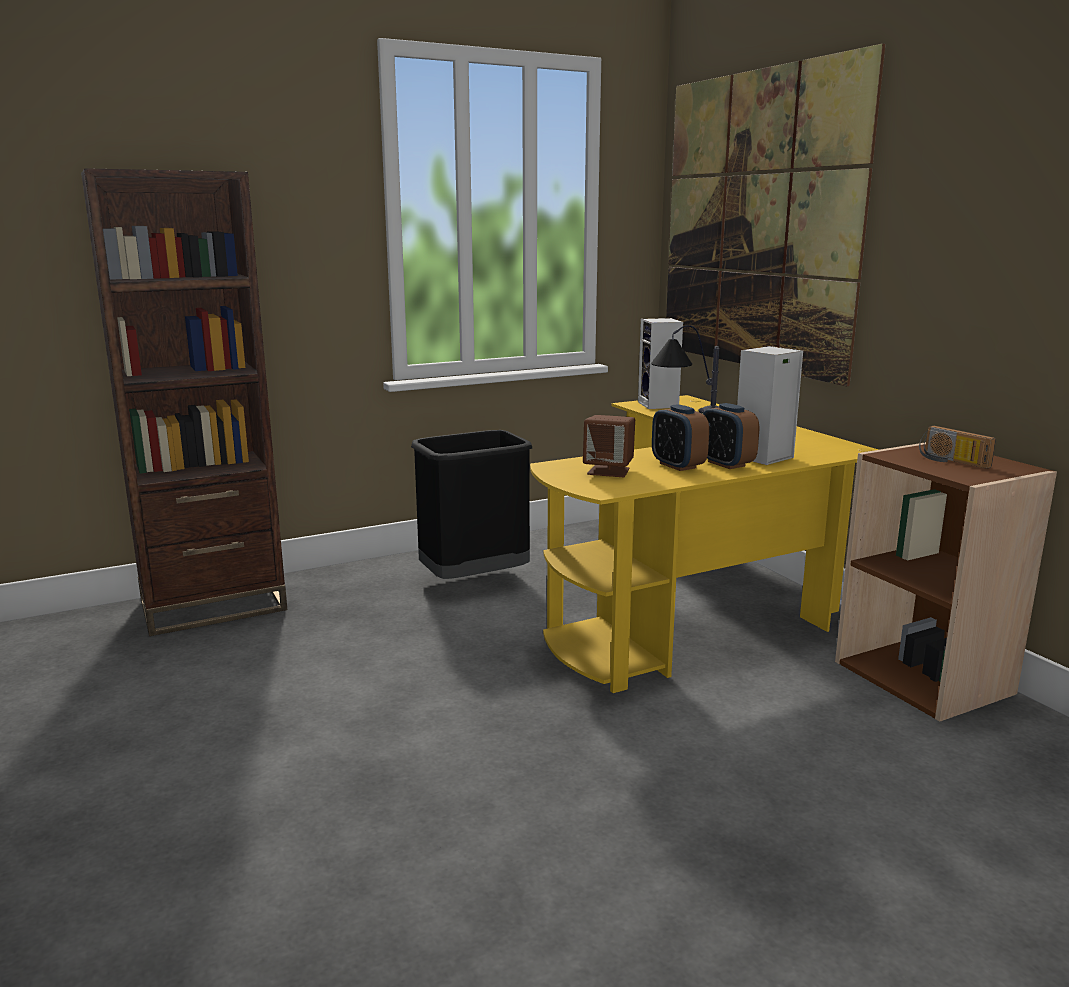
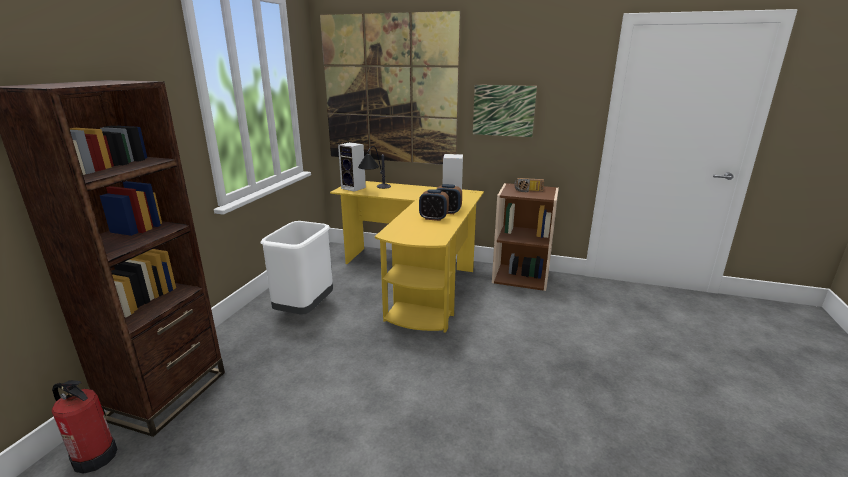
camera: 45 degrees left, 5 degrees up
black trash can [411,430,532,579] -> white trash can [260,221,333,314]
brown speaker [583,415,635,477] -> none
none -> fire extinguisher [52,380,117,474]
none -> picture [473,85,537,137]

